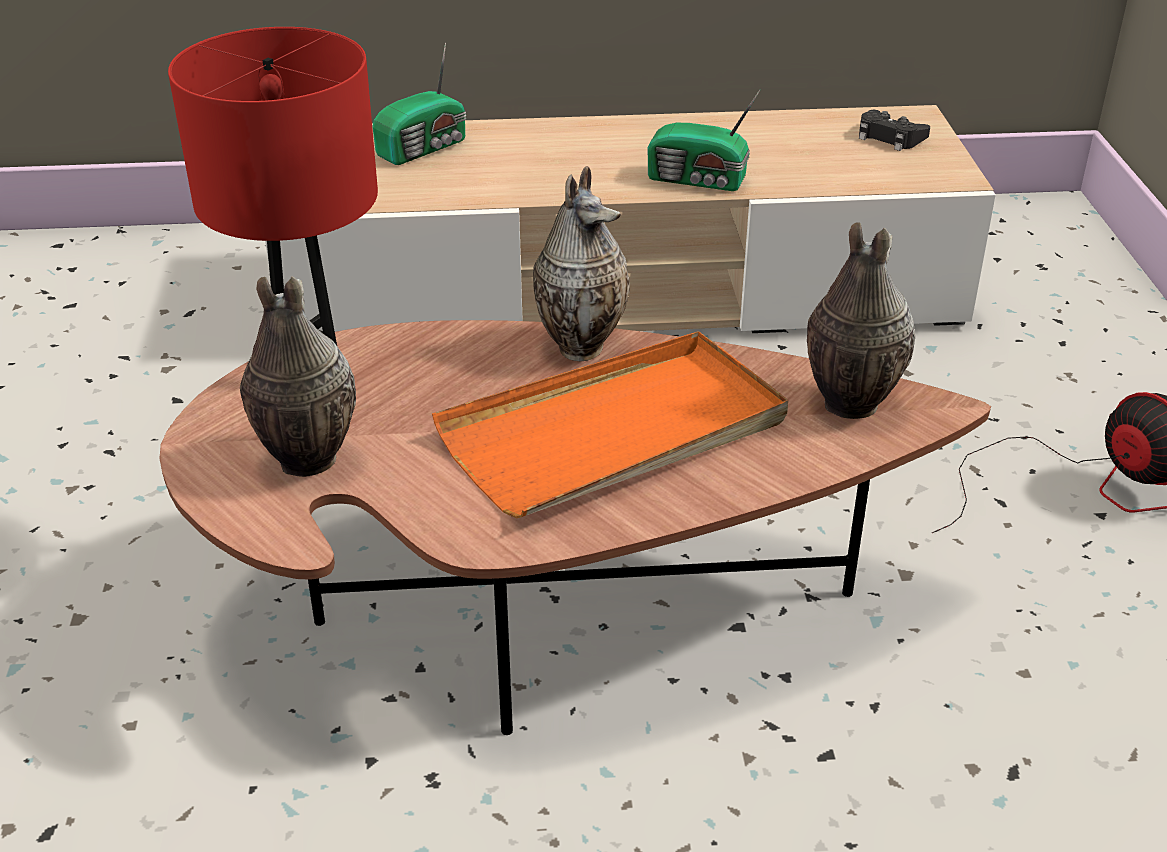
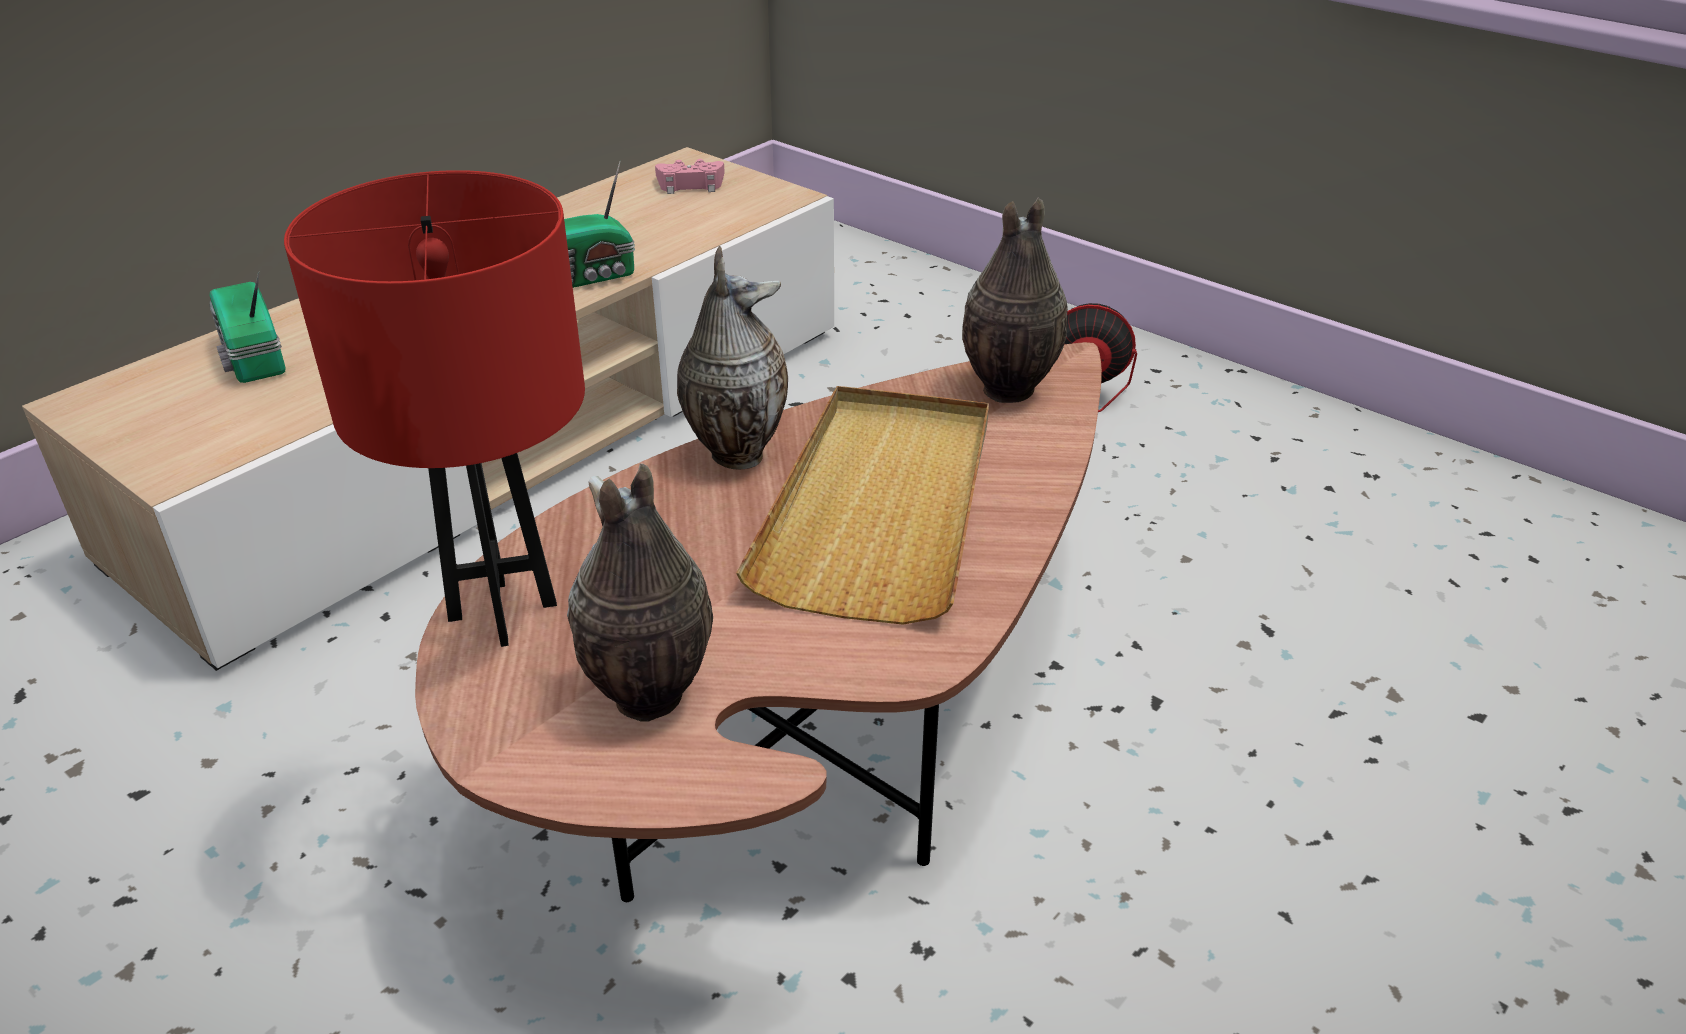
camera: 45 degrees left, 0 degrees up
radio [372,43,467,165] -> radio turned 150 degrees clockwise [209,271,286,383]
orange tray [432,331,788,518] -> beige tray [736,386,989,625]
black game controller [859,110,930,151] -> pink game controller [655,159,725,194]

